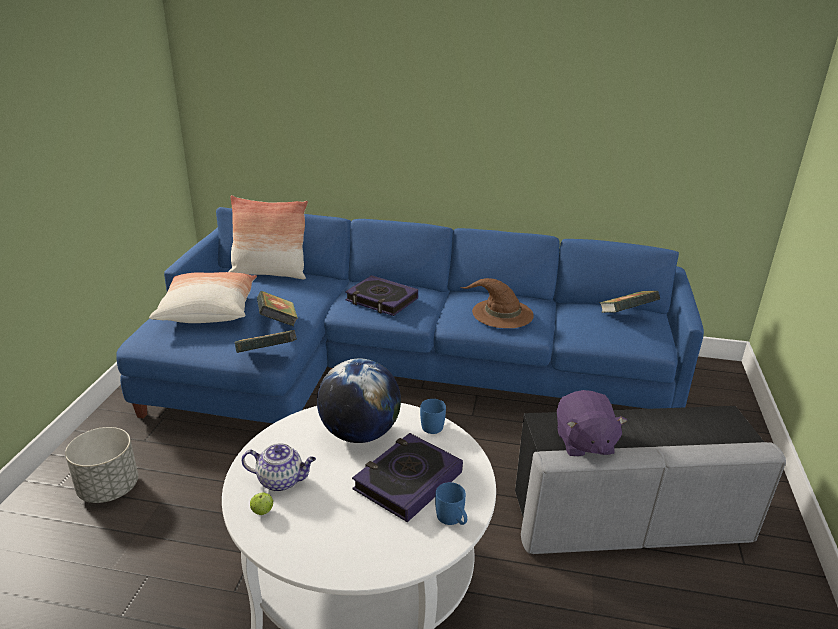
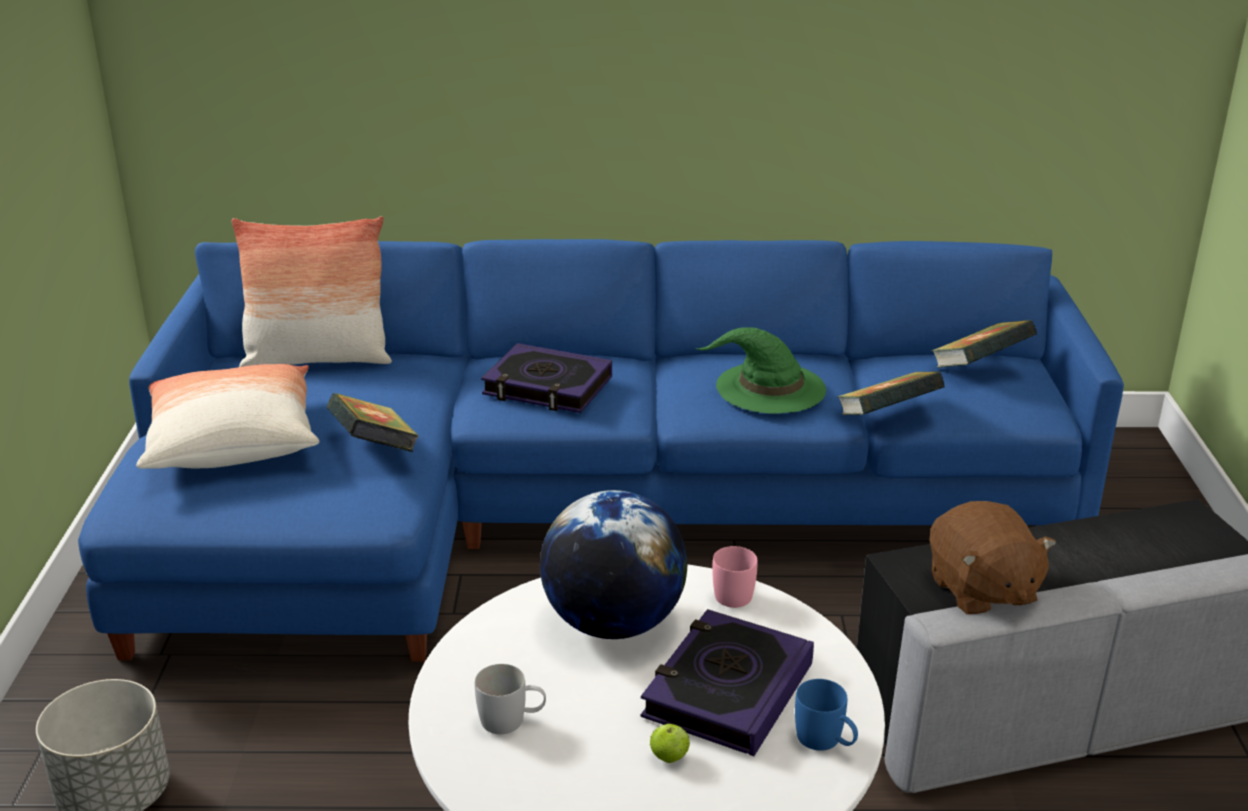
camera: 10 degrees left, 0 degrees up
book [235,330,296,353] -> book moved to [836,372,945,415]
teapot [241,443,316,492] -> white mug [475,664,546,734]
apple [250,492,273,515] -> apple moved to [650,723,690,763]
blue mug [420,399,446,434] -> pink mug [712,546,758,608]
brown hat [460,278,534,328] -> green hat [695,327,826,414]
purple plush toy [557,390,627,456] -> brown plush toy [929,501,1056,614]

